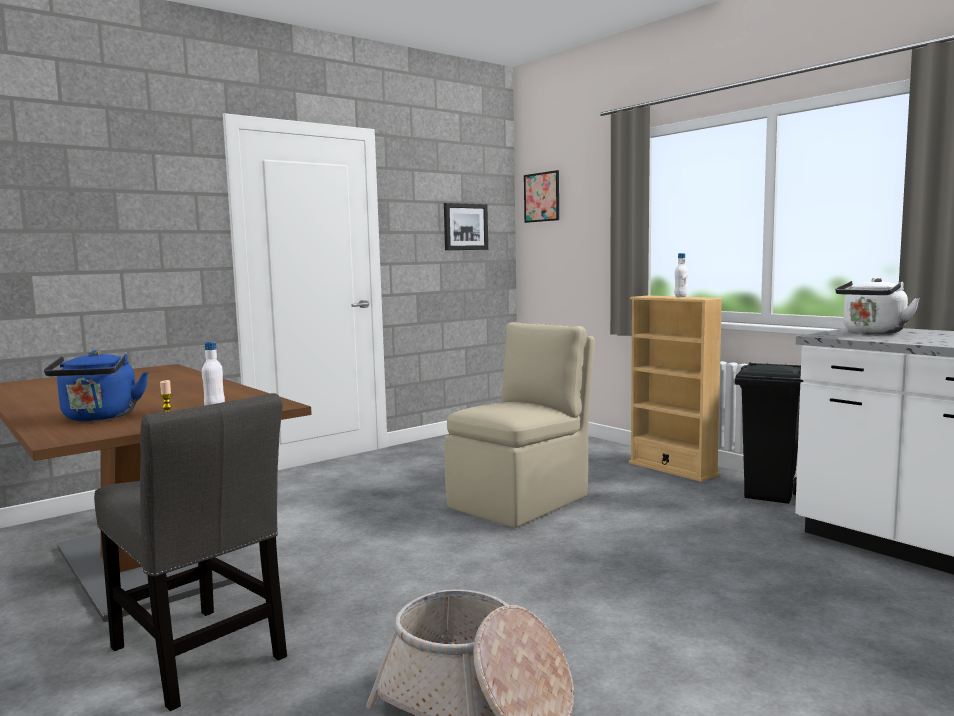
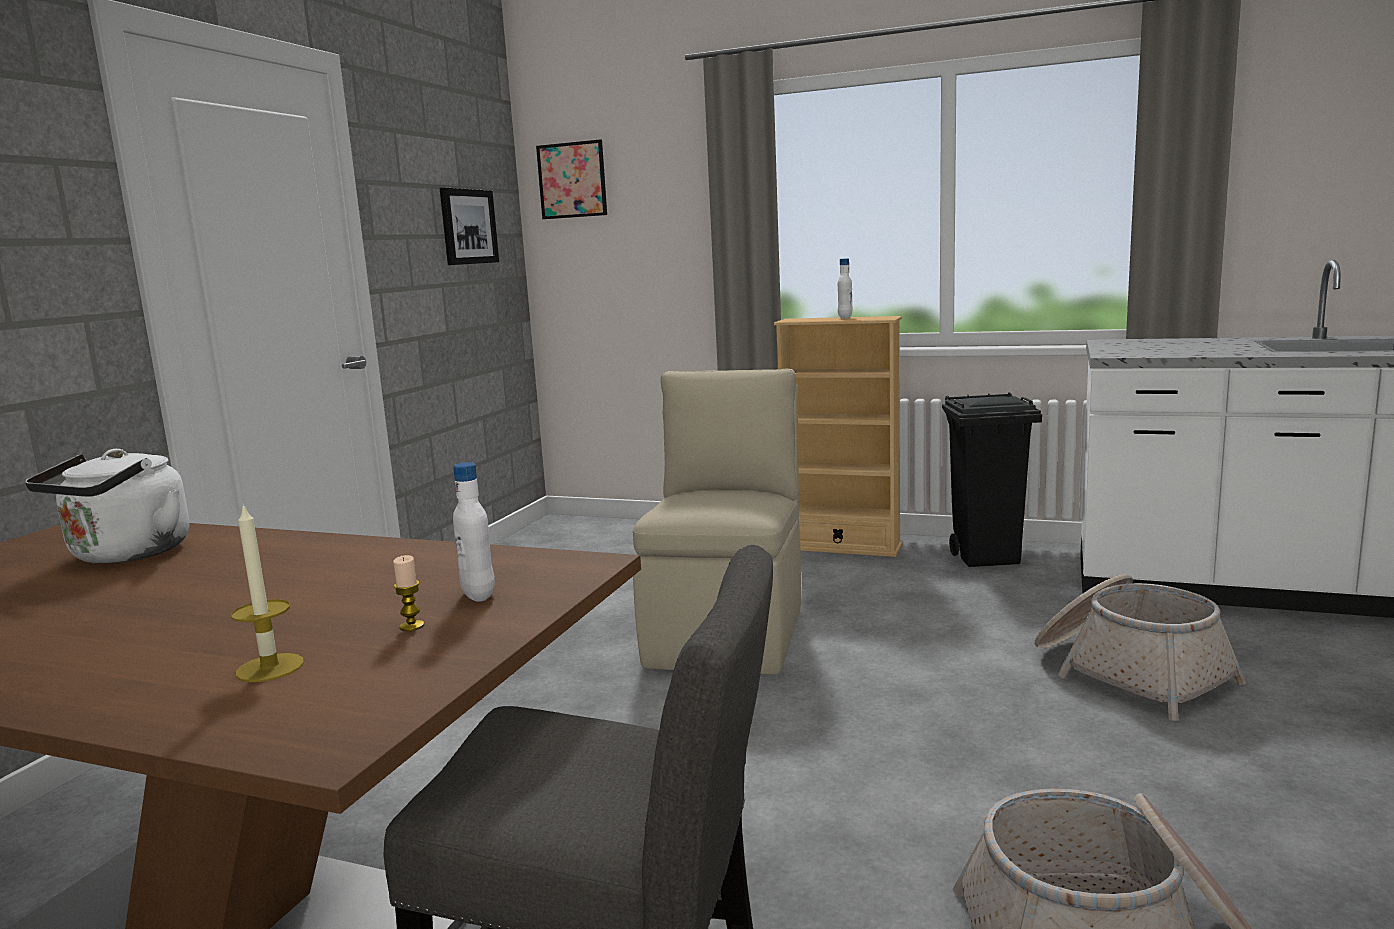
camera: 30 degrees left, 5 degrees up
blue kettle [44,350,149,421] -> candle [231,503,304,682]
white kettle [835,278,920,334] -> white kettle moved to [25,449,189,564]
none -> basket [1035,574,1246,721]

